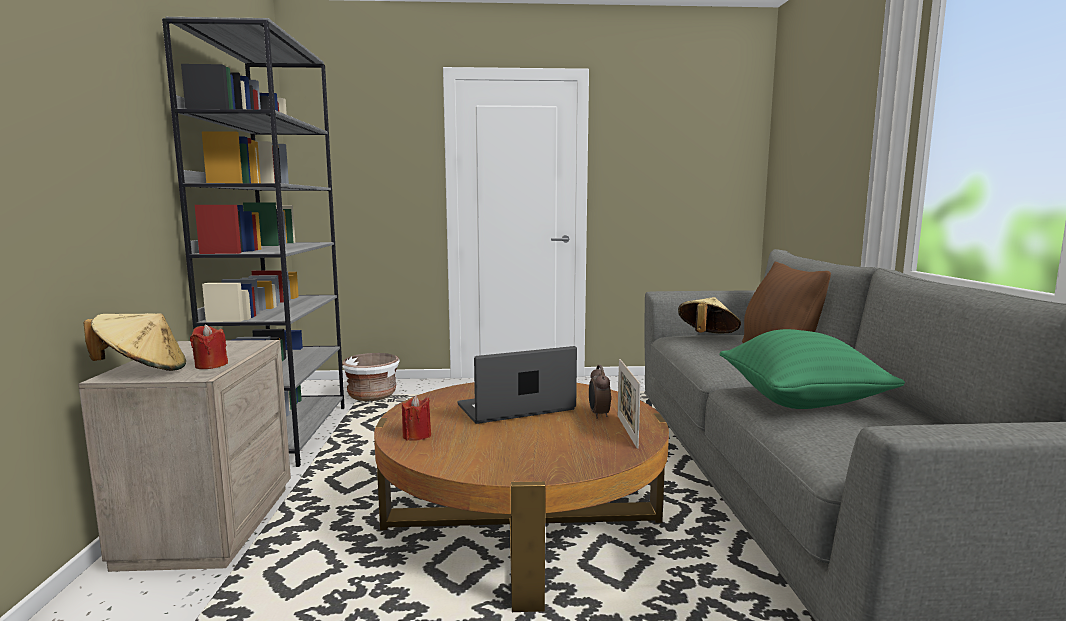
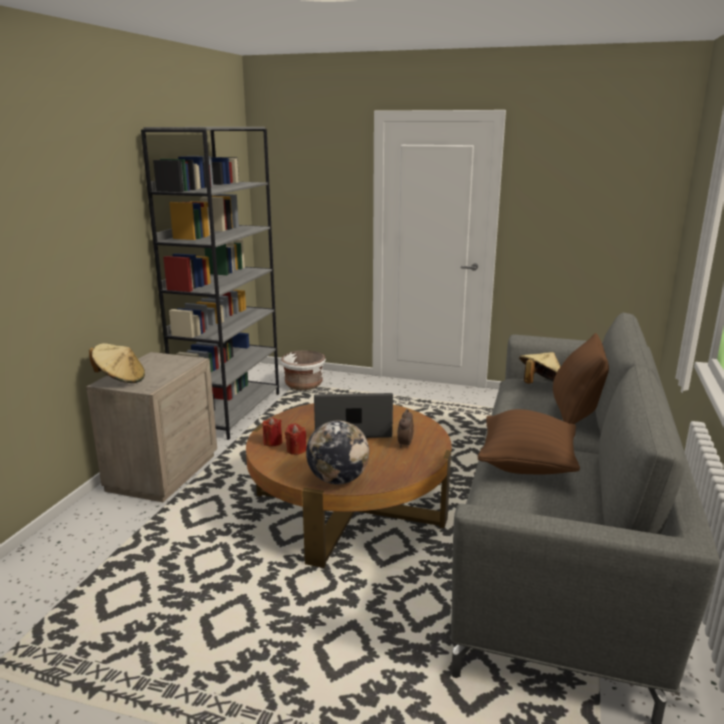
camera: 20 degrees right, 10 degrees up
red candle [190,325,228,369] -> red candle moved to [285,423,307,455]
picture frame [618,359,641,449] -> none
green pillow [720,329,905,409] -> brown pillow [478,409,580,475]
none -> globe [306,421,369,484]

